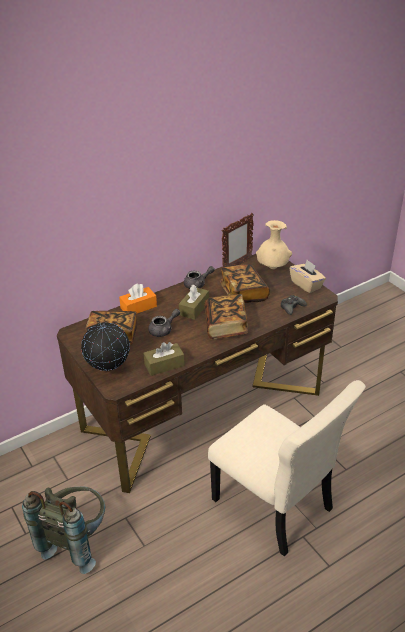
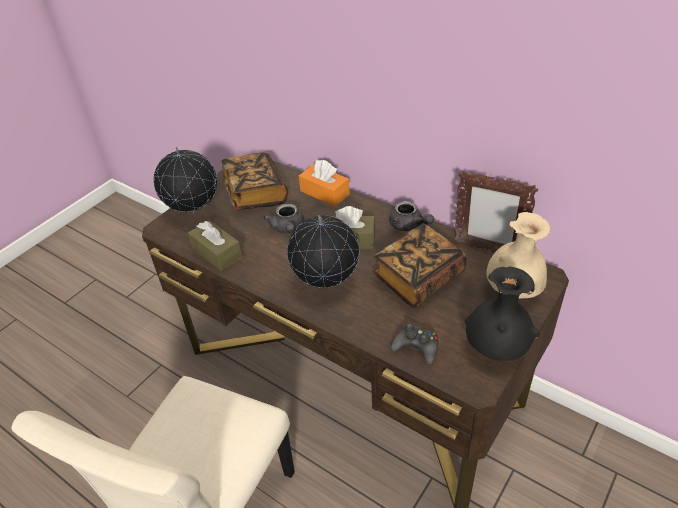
camera: 70 degrees right, 5 degrees up
grey backpack [22,487,105,574] -> none
grey teapot [148,309,180,337] -> grey teapot turned 45 degrees clockwise [264,204,305,234]
book [204,294,248,339] -> globe [287,215,360,288]
beige tissue box [290,260,326,293] -> black vase [465,267,540,361]

